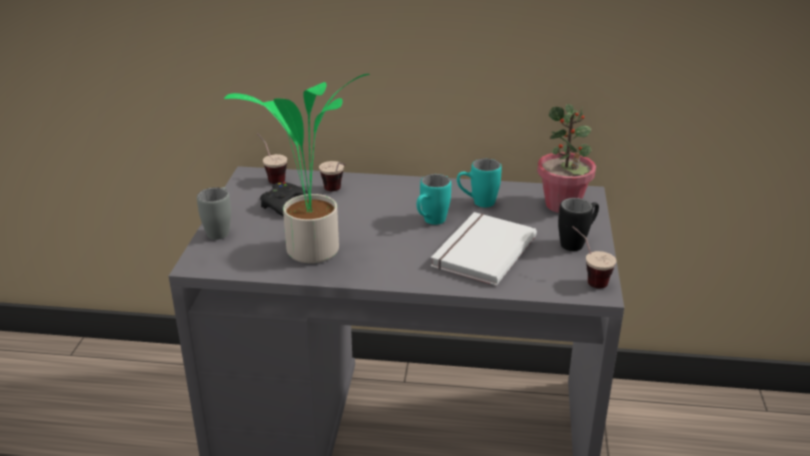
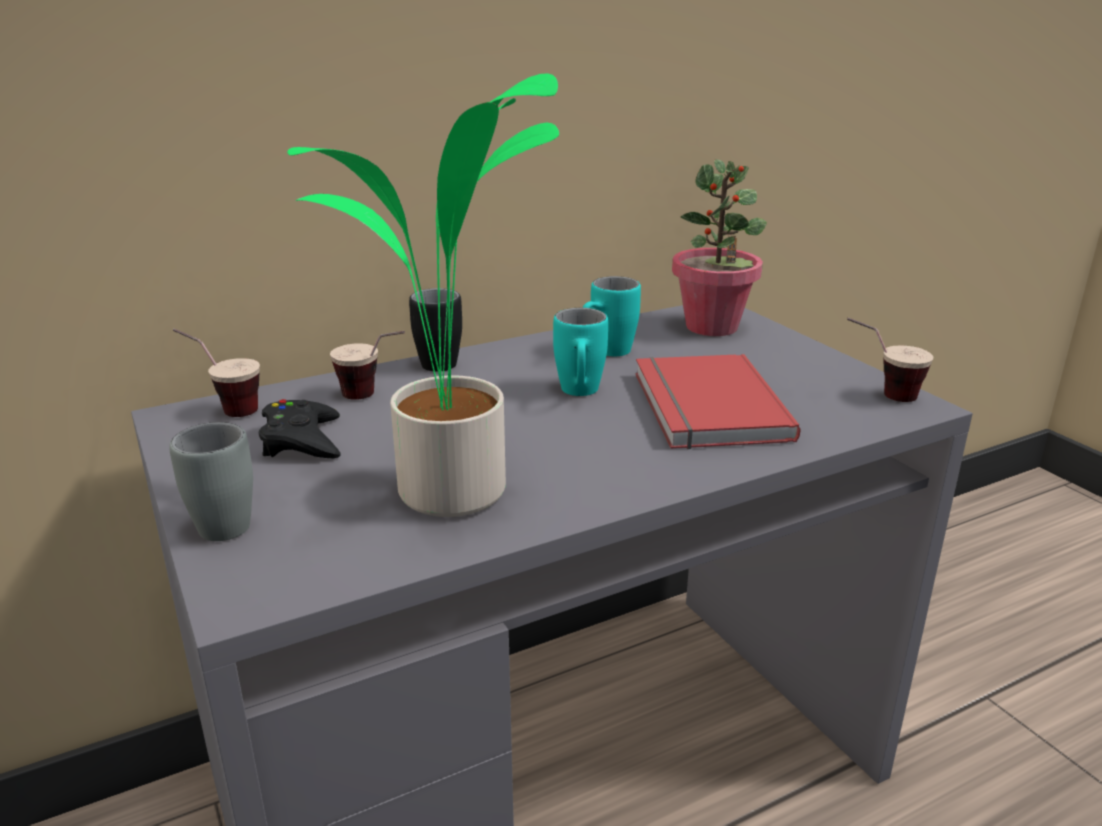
camera: 35 degrees left, 5 degrees down
white book [431,212,537,286] -> red book [635,354,801,449]
black mug [558,198,599,251] -> black mug moved to [409,288,462,372]

